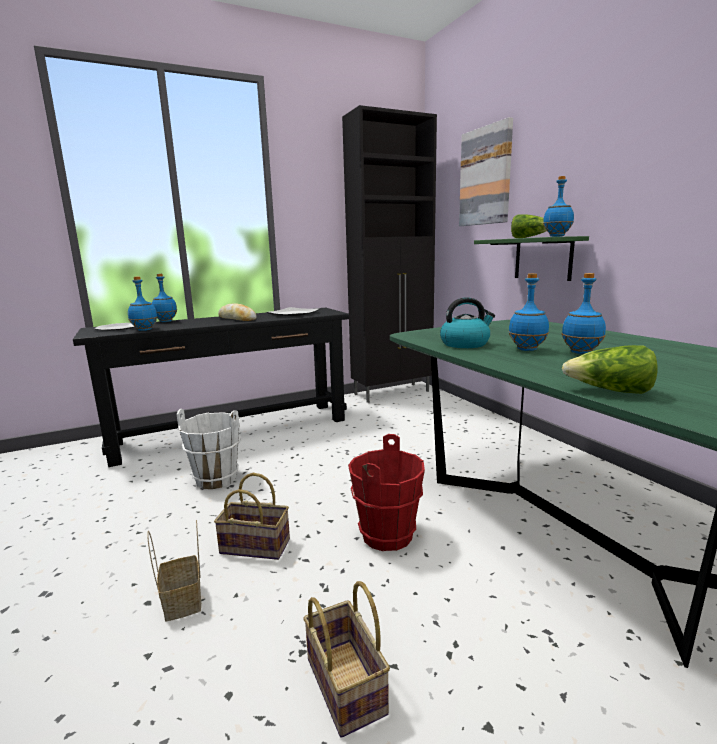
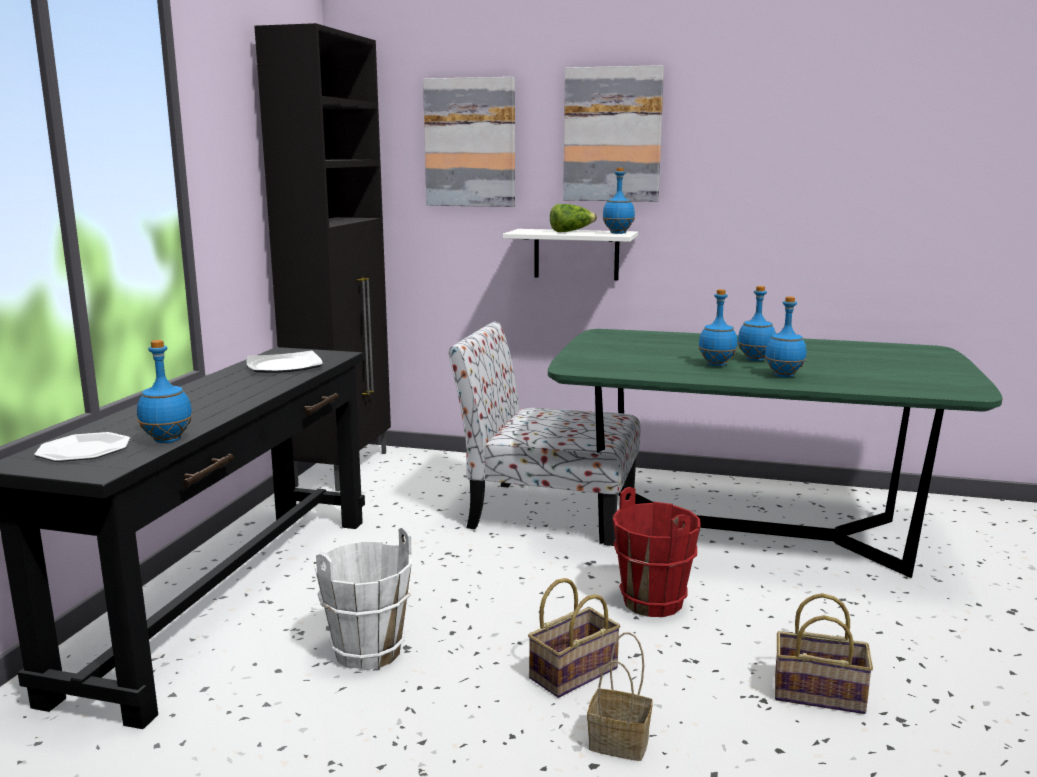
camera: 50 degrees left, 0 degrees up
blue bottle [152,274,177,322] -> blue bottle moved to [765,296,807,377]
bread [218,303,257,321] -> none
kettle [440,297,495,348] -> none
green shelf [474,236,589,281] -> white shelf [503,229,638,280]
lettuce [562,345,658,394] -> none
none -> chair [449,322,641,546]
none -> picture [563,65,664,202]

